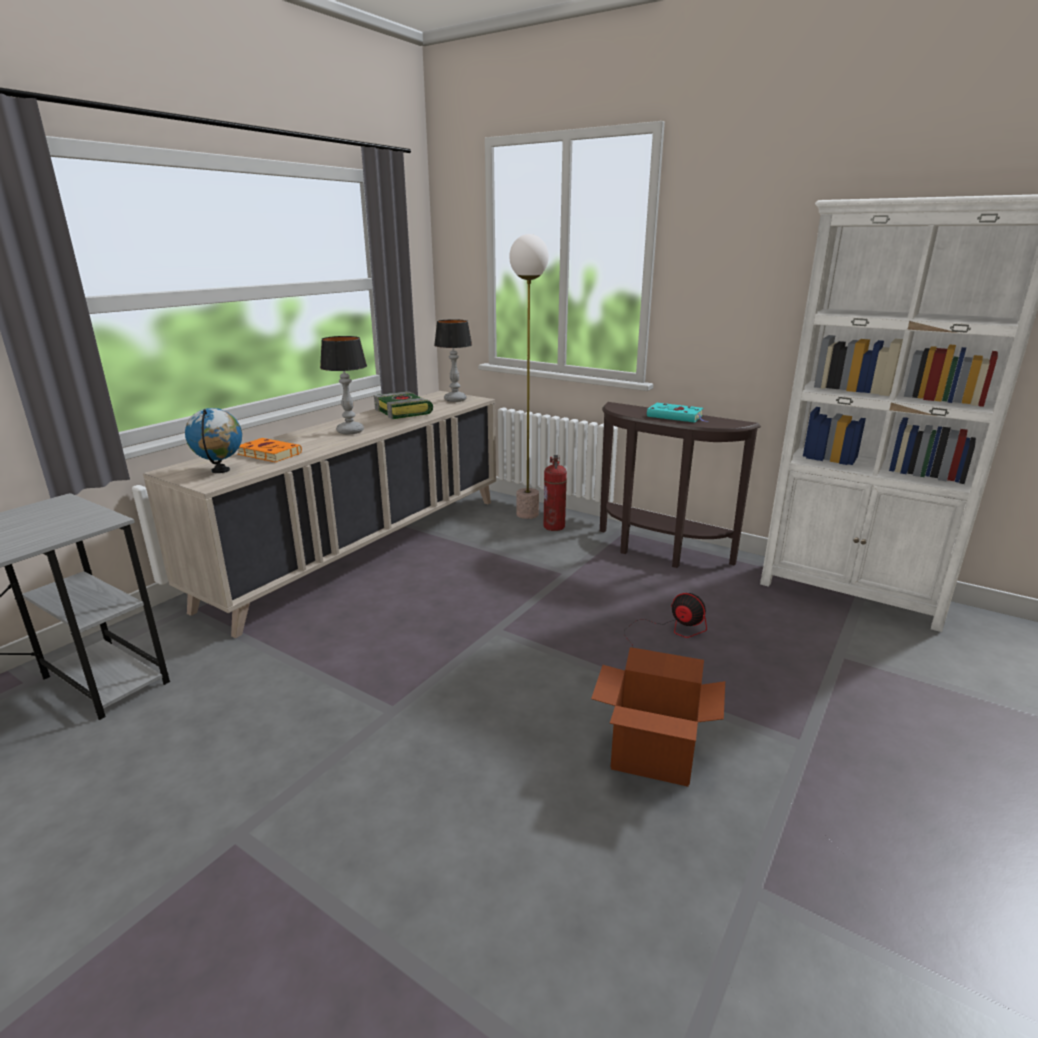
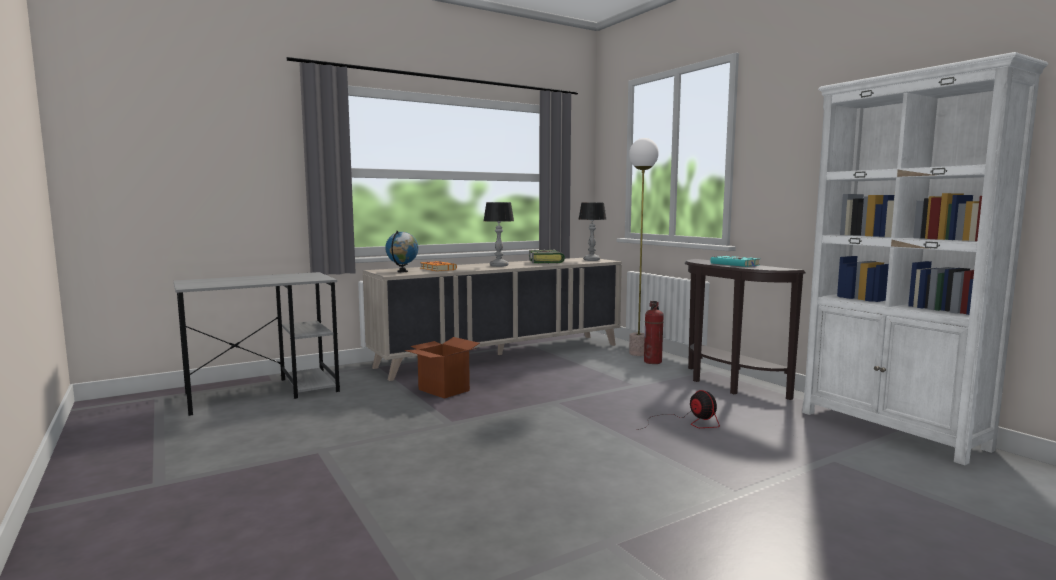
camera: 25 degrees right, 15 degrees down
cardboard box [591,647,725,787] -> cardboard box moved to [404,337,480,399]

